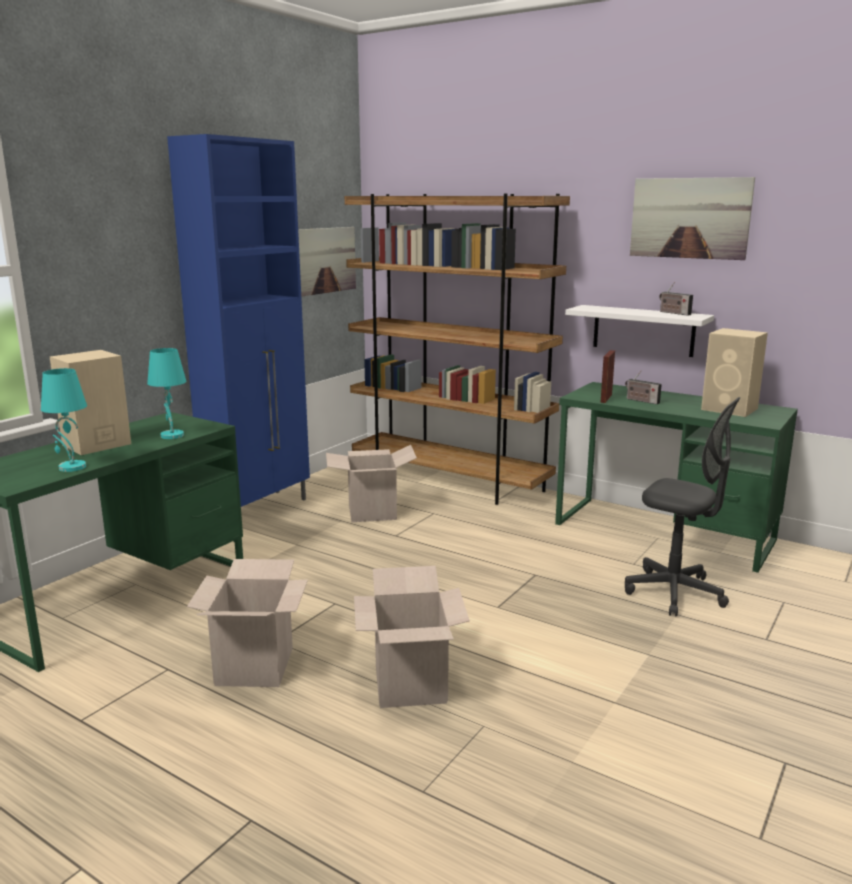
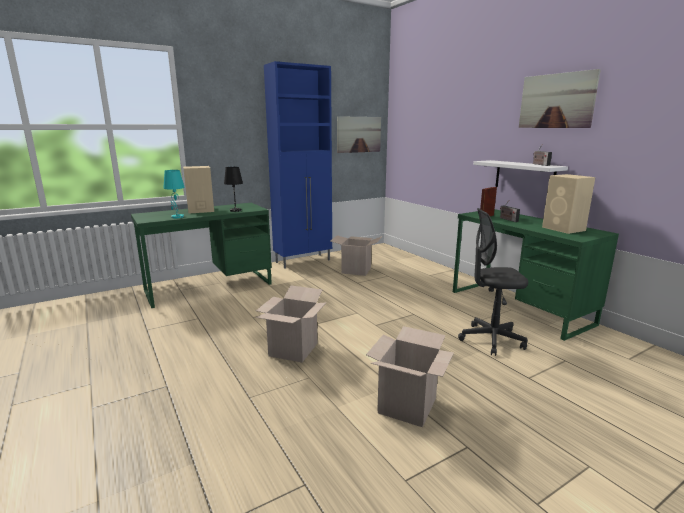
camera: 25 degrees right, 0 degrees up
turquoise table lamp [147,348,186,439] -> black table lamp [224,167,243,212]
cardboard box [187,559,308,687] -> cardboard box moved to [366,326,454,427]
brown bookcase [345,194,570,505] -> none
grey office chair [625,397,740,617] -> grey office chair turned 120 degrees clockwise [458,208,528,356]

